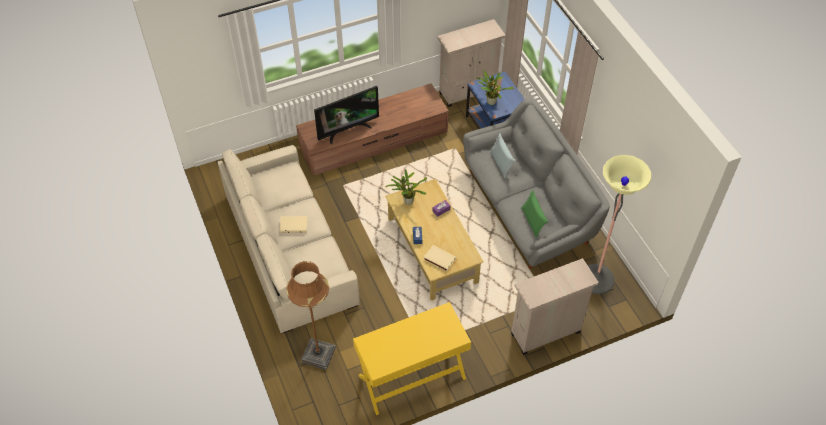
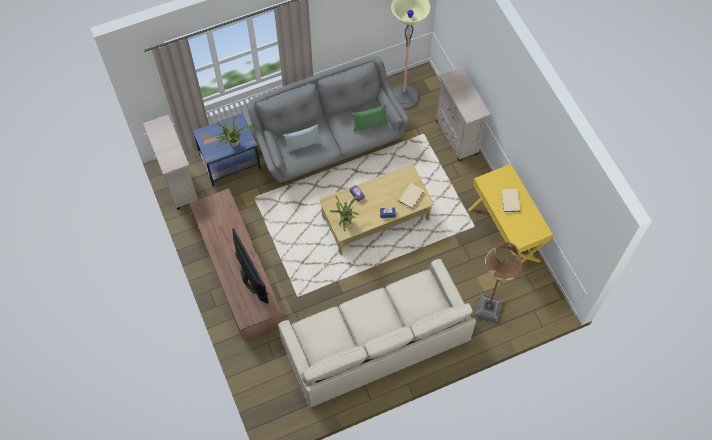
camera: 90 degrees left, 10 degrees up
beige book [280,216,307,233] -> beige book moved to [501,189,520,213]

